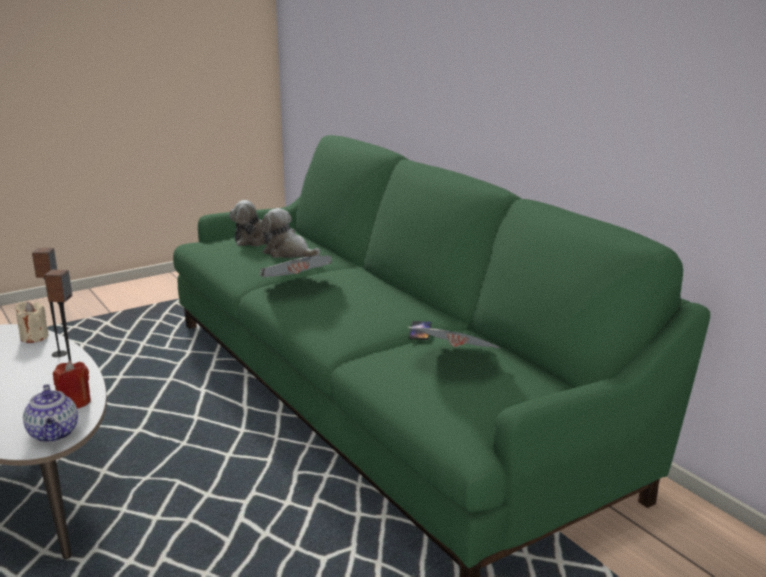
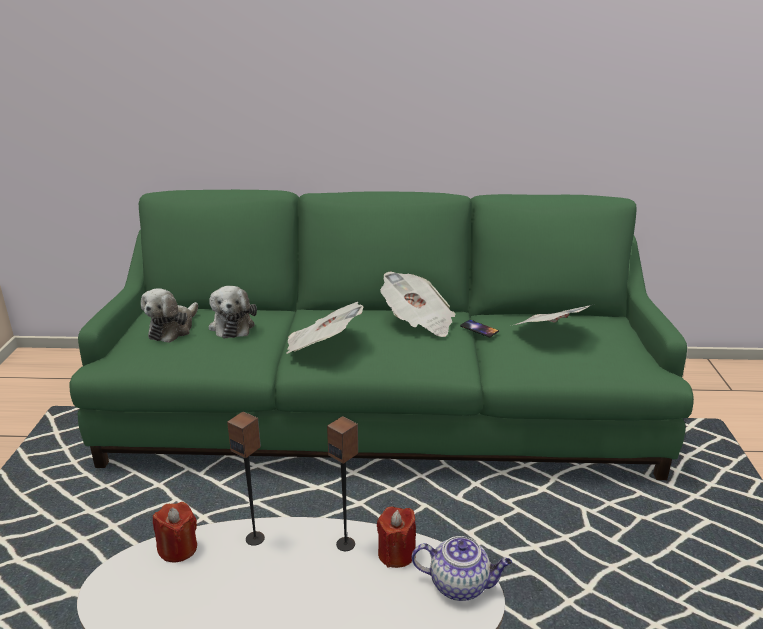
camera: 55 degrees left, 5 degrees up
beige candle [15,301,49,343] -> red candle [153,502,197,563]
plush toy [260,208,320,258] -> plush toy turned 75 degrees counterclockwise [209,286,257,338]
none -> newspaper [380,272,455,337]

